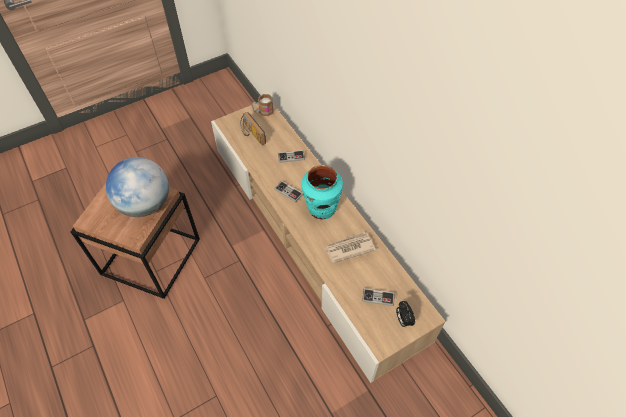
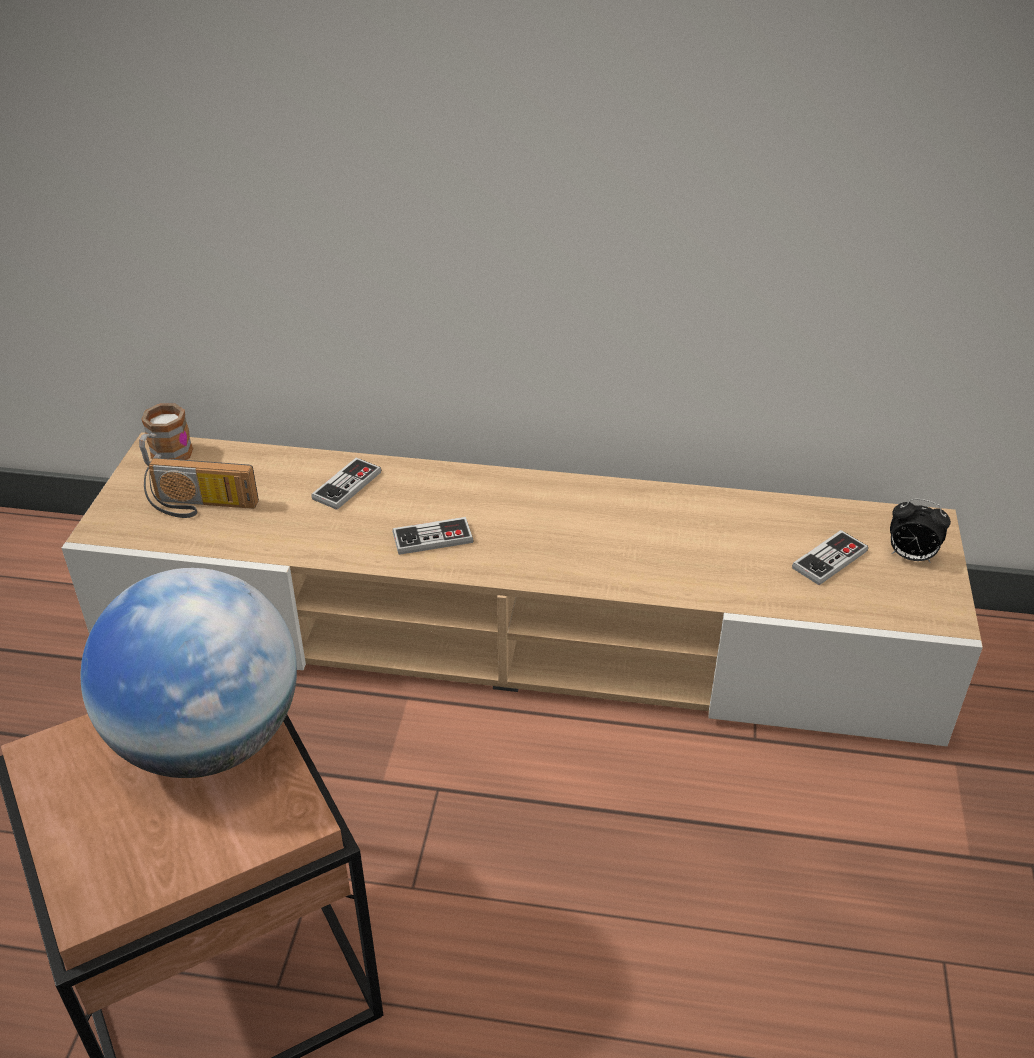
camera: 50 degrees left, 15 degrees down
turquoise vase [301,165,343,220] -> none
newspaper [324,232,376,263] -> none

